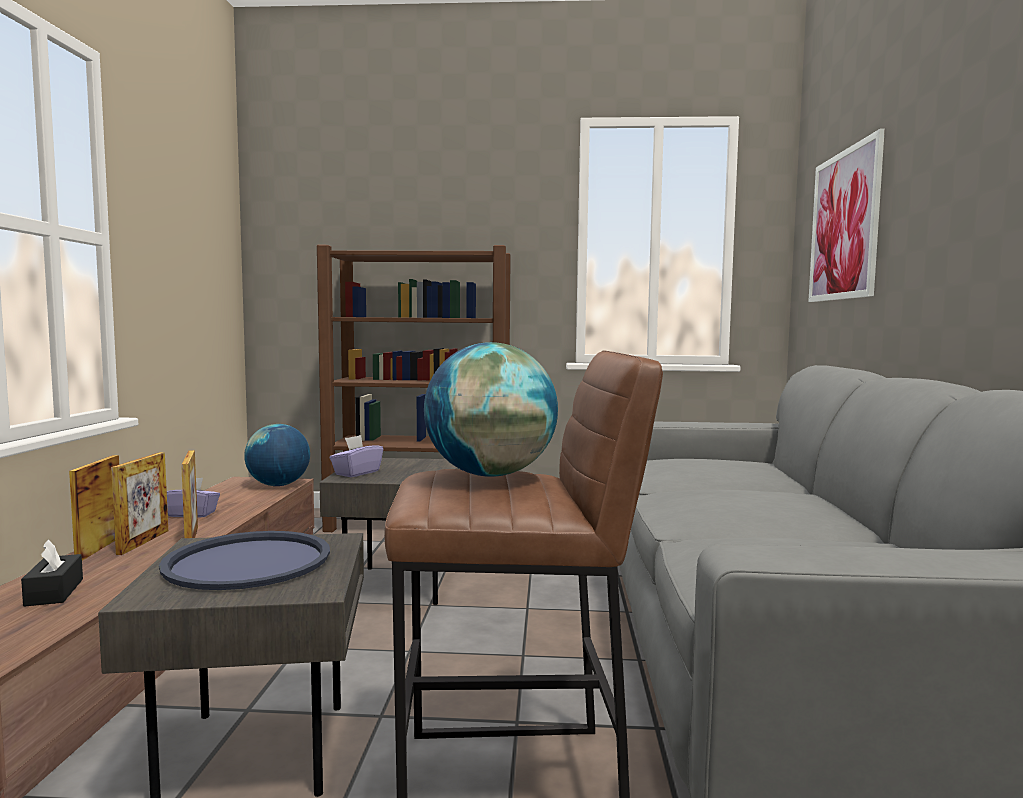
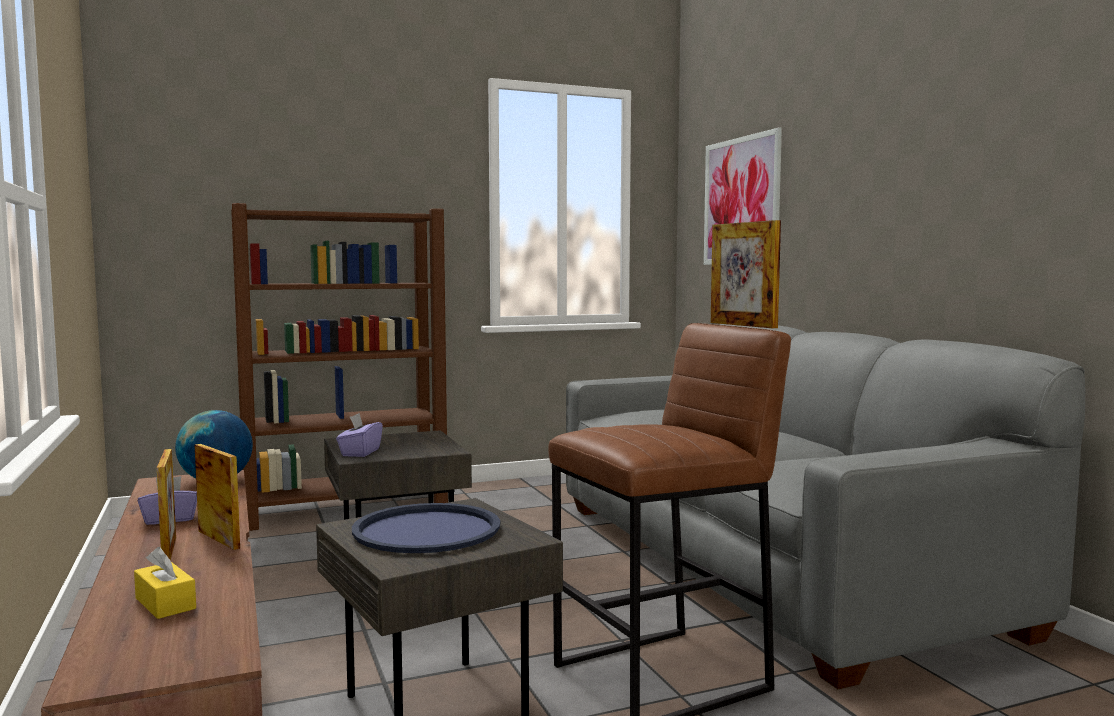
camera: 25 degrees left, 0 degrees up
black tissue box [21,540,83,607] -> yellow tissue box [134,547,196,619]
picture frame [69,455,119,561] -> picture frame moved to [711,220,781,328]
globe [424,342,558,477] -> none

